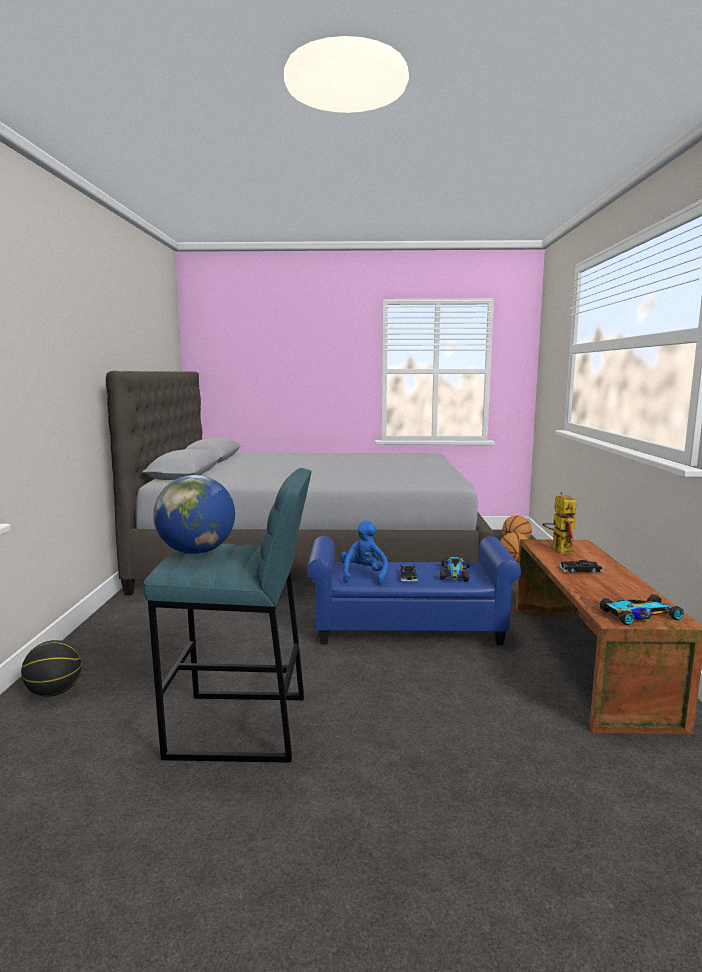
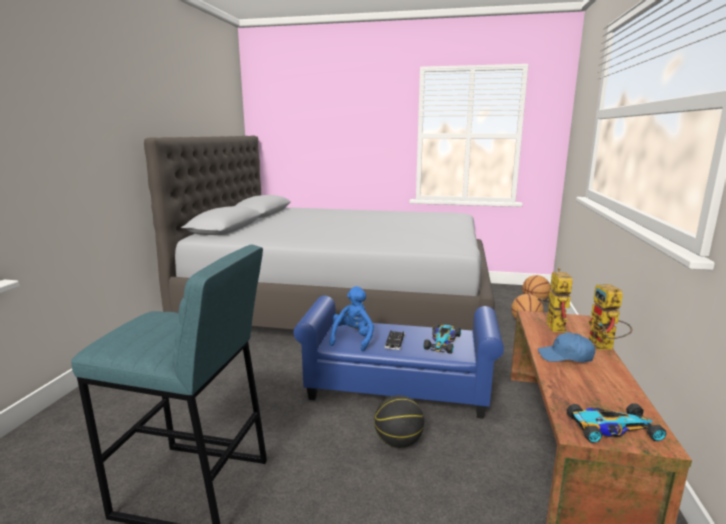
camera: 10 degrees right, 5 degrees up
basketball [21,640,82,697] -> basketball moved to [374,395,424,448]
globe [153,475,235,554] -> none
black toy car [560,560,603,573] -> blue cap [538,332,595,362]
none -> toy robot [588,284,632,350]

